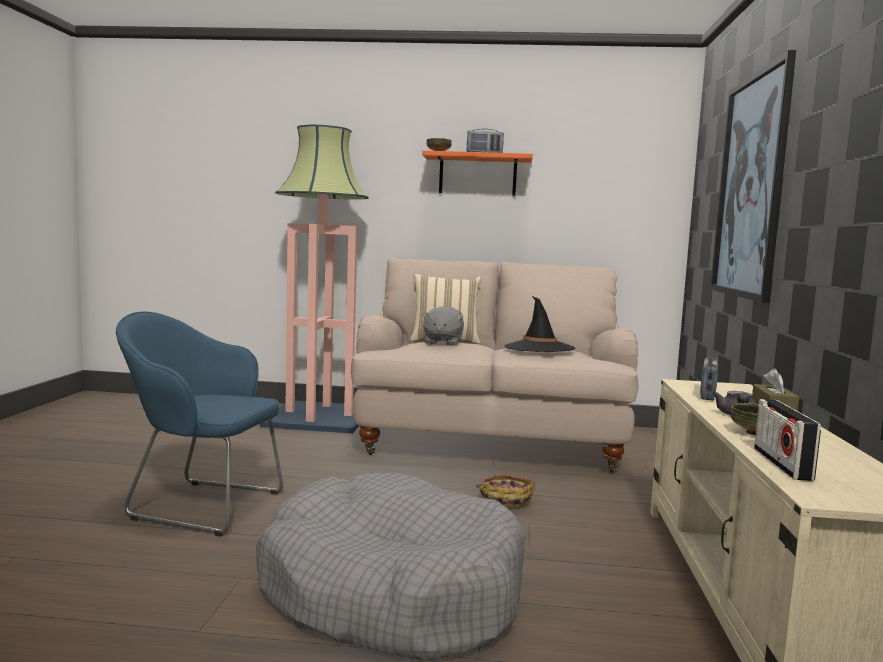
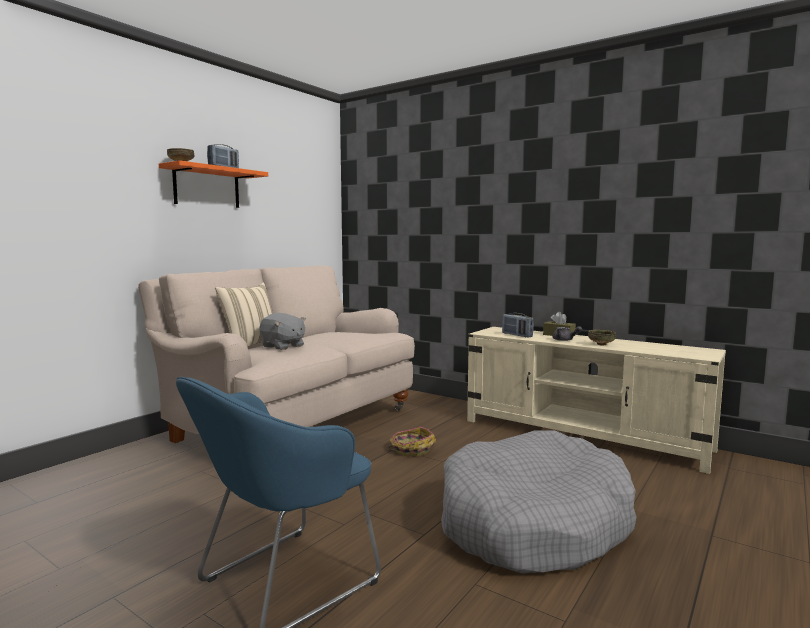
camera: 60 degrees left, 0 degrees up
floor lamp [260,125,369,433] -> none
black hat [504,296,575,352] -> none
picture [710,50,796,303] -> none
radio [754,399,821,481] -> none

